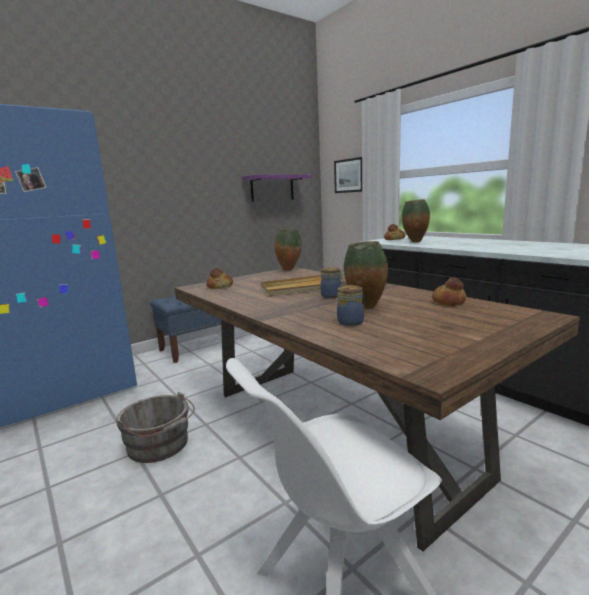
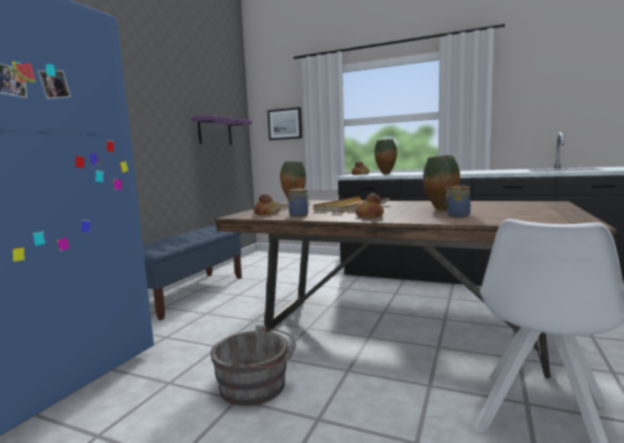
camera: 30 degrees left, 5 degrees down
jar [320,267,344,299] -> jar moved to [289,189,310,217]
bread [432,277,467,306] -> bread moved to [355,193,384,218]

